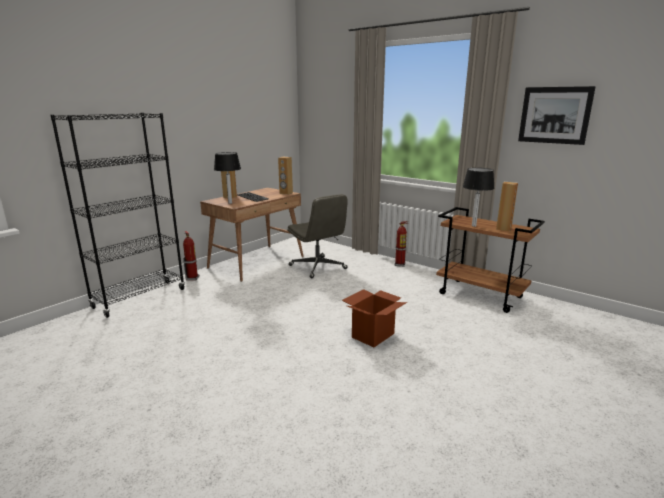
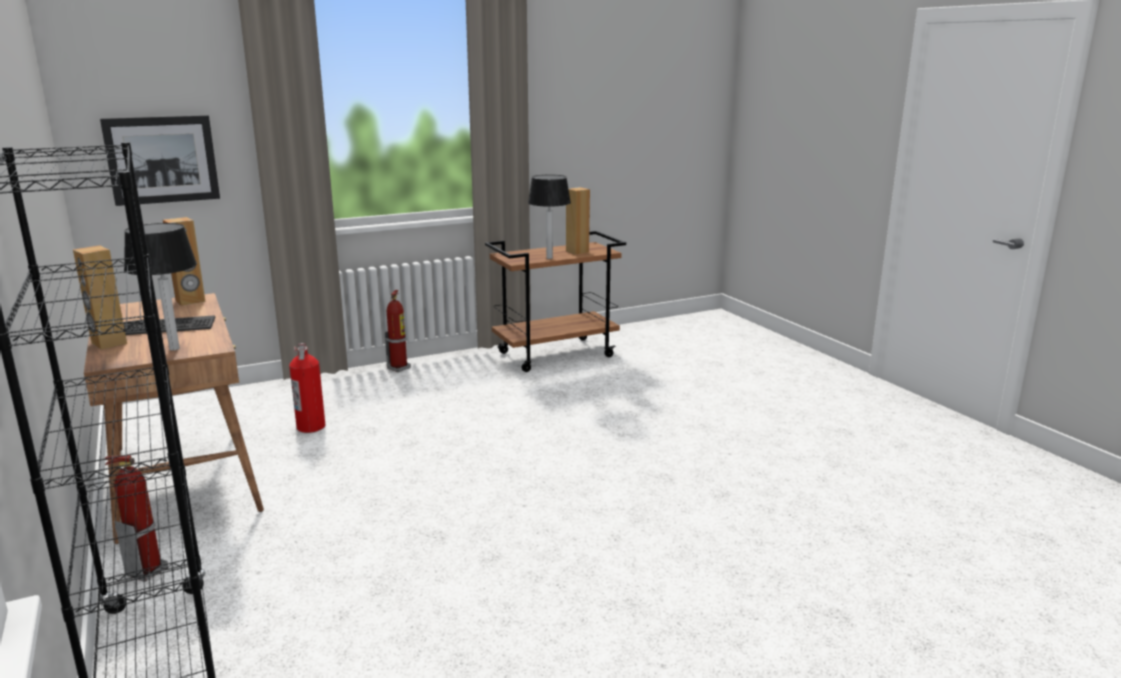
camera: 65 degrees left, 0 degrees up
grey office chair [287,194,348,278] -> fire extinguisher [289,343,325,433]
cardboard box [342,289,407,347] -> none
picture [518,86,596,145] -> picture moved to [100,115,220,206]

